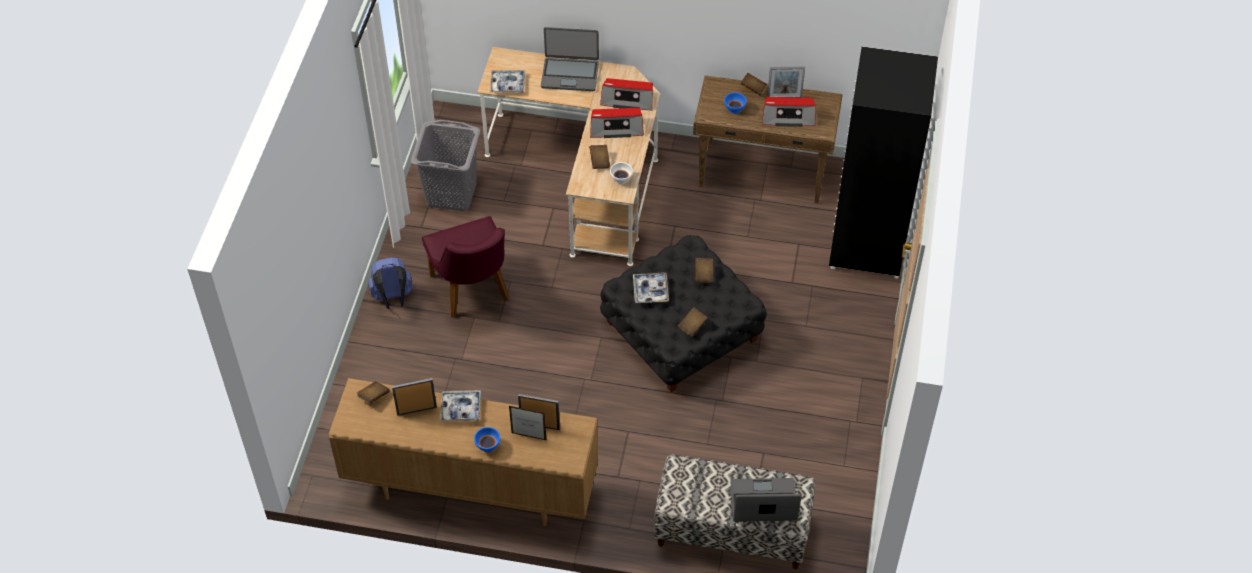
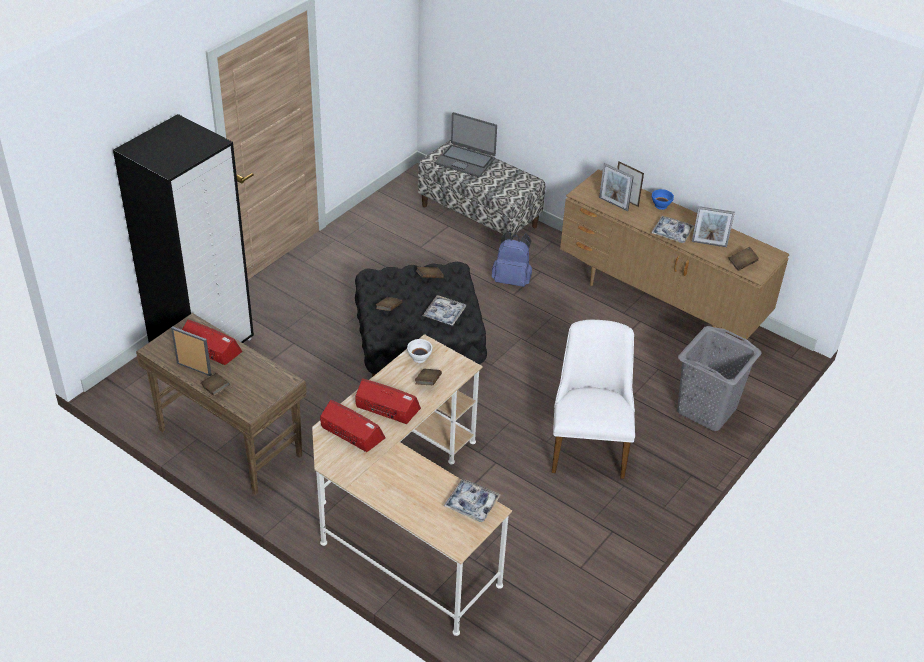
camera: 155 degrees left, 10 degrees down
blue backpack [368,257,413,309] -> blue backpack moved to [492,231,532,287]
grey laundry basket [411,120,481,211] -> grey laundry basket moved to [677,326,761,431]
purple chair [422,216,509,318] -> white chair [552,320,635,479]
laptop [541,27,599,91] -> none
blue bowl [724,92,747,114] -> none

